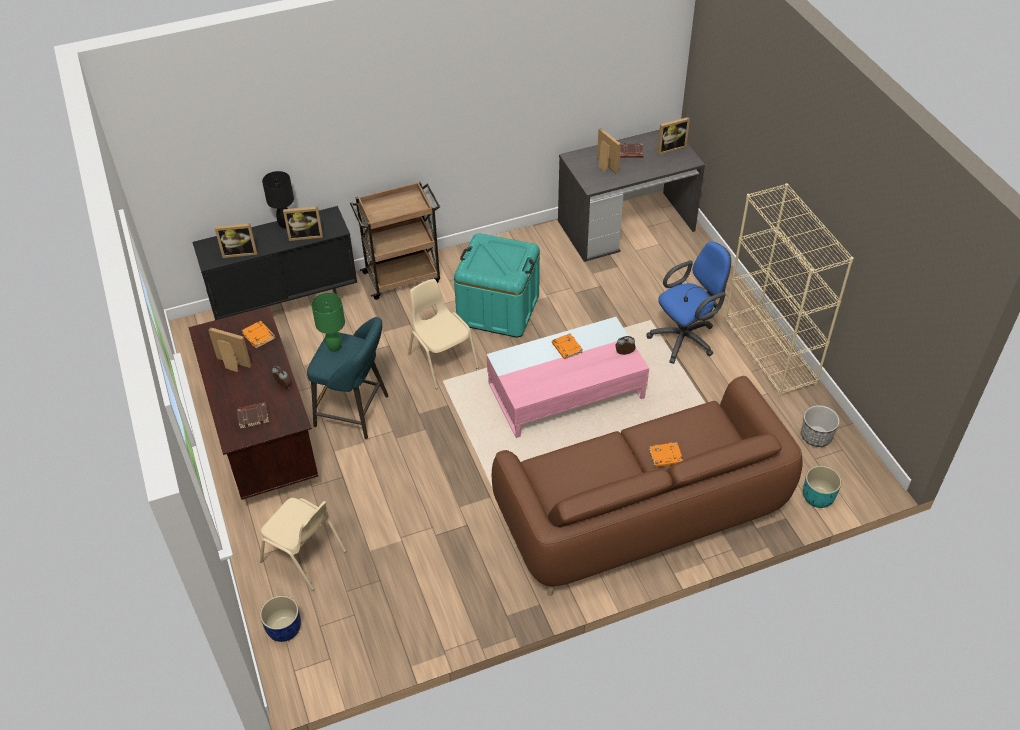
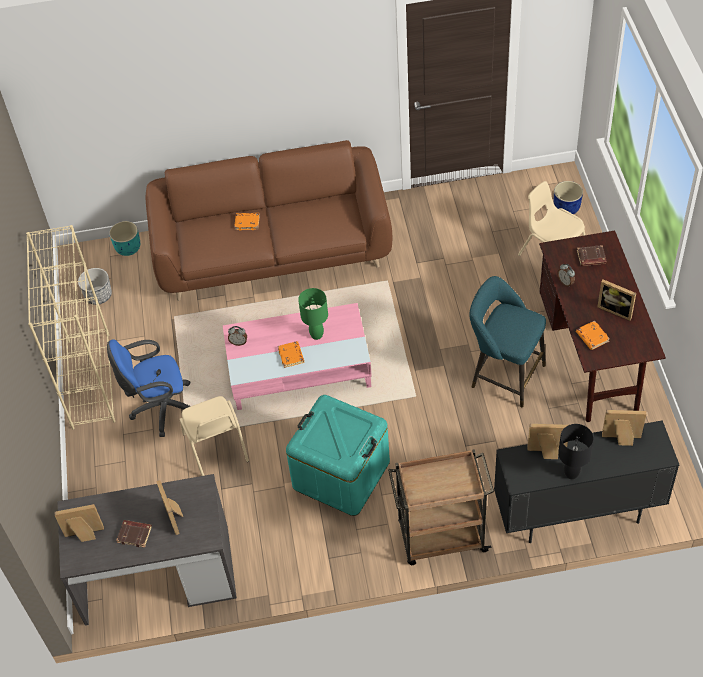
camera: 165 degrees left, 5 degrees up
green table lamp [311,293,345,352] -> green table lamp moved to [298,288,328,340]
beige chair [408,279,479,389] -> beige chair moved to [179,396,249,476]

